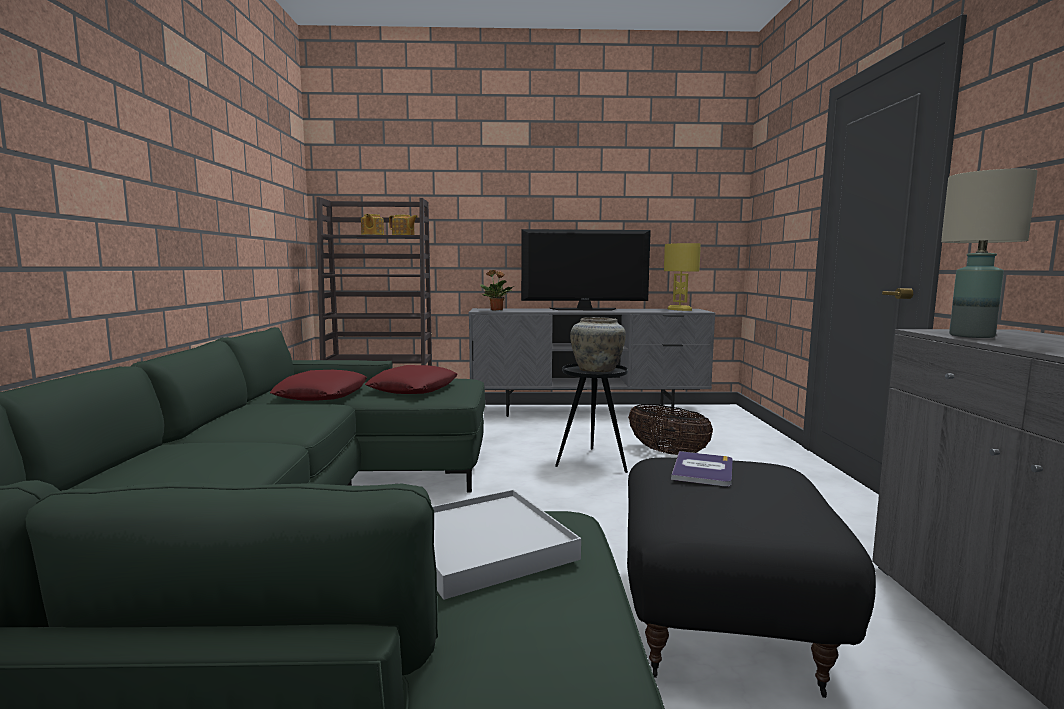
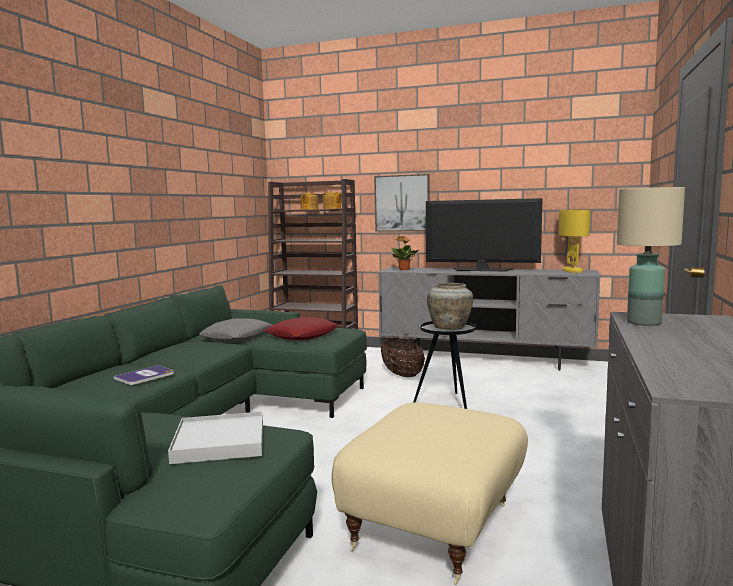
camera: 20 degrees right, 0 degrees up
red pillow [270,370,367,401] -> grey pillow [199,318,272,341]
black ottoman [627,458,876,698] -> beige ottoman [331,402,528,585]
basket [628,404,713,455] -> basket moved to [381,338,425,377]
book [671,451,732,486] -> book moved to [114,365,174,385]
none -> picture [374,174,430,232]

